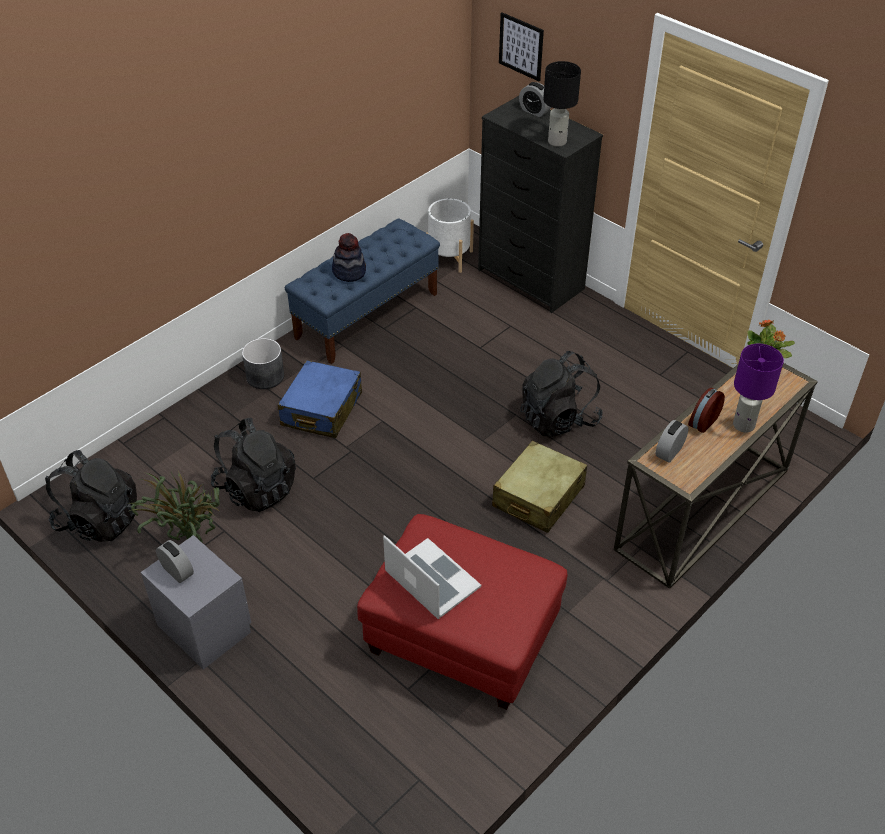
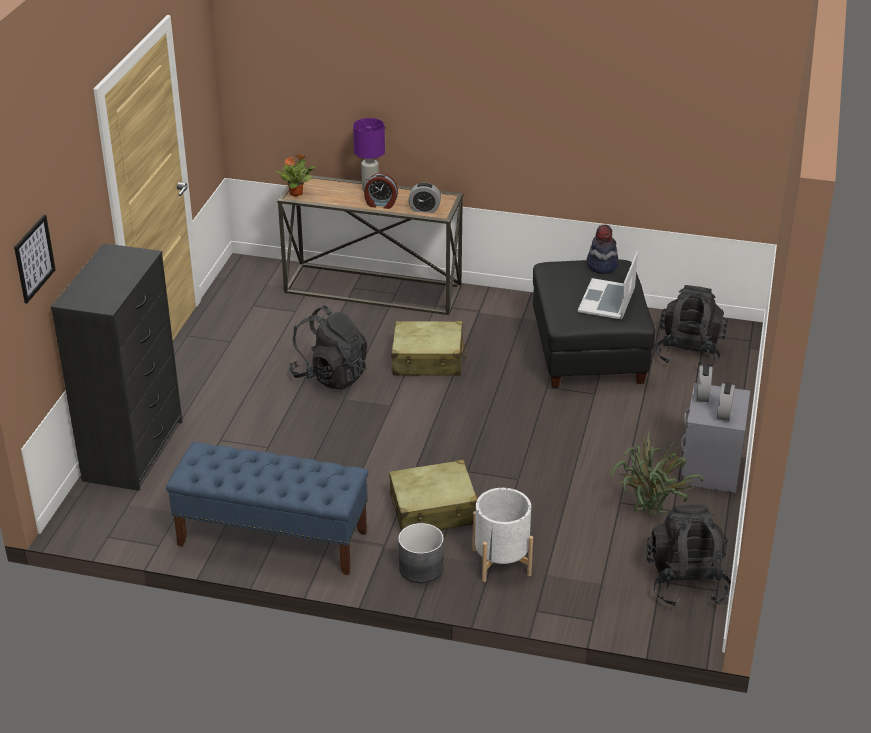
camera: 120 degrees left, 10 degrees down
black backpack [211,418,296,512] -> black backpack moved to [655,285,728,367]
blue suitcase [278,360,362,438] -> beige suitcase [389,460,478,531]
hat [332,233,366,282] -> hat moved to [587,225,619,274]
red ottoman [357,514,567,710] -> black ottoman [533,259,656,388]
white planter [426,198,474,273] -> white planter moved to [472,488,533,582]
alarm clock [519,82,551,117] -> alarm clock moved to [696,365,712,402]
black table lamp [543,61,581,147] -> none

